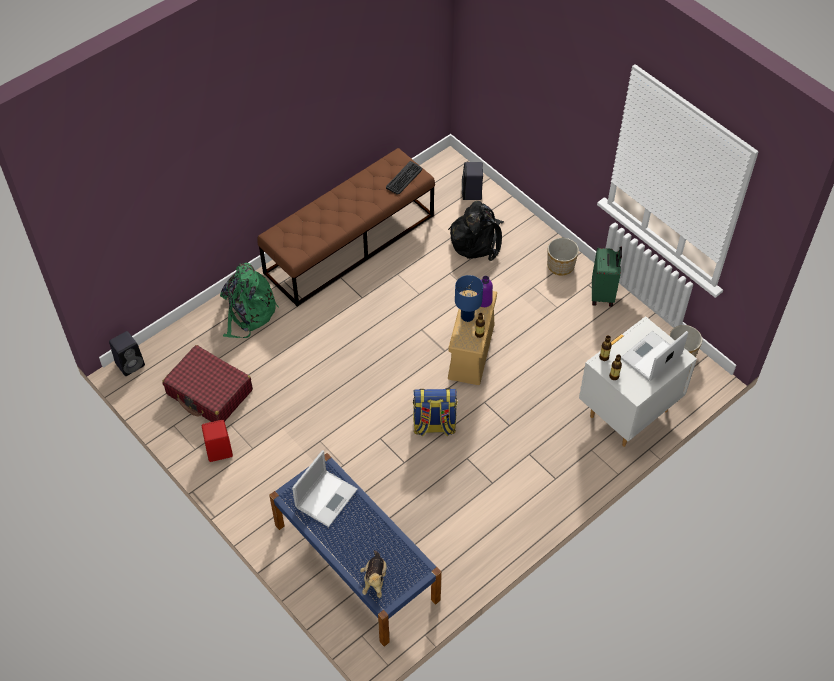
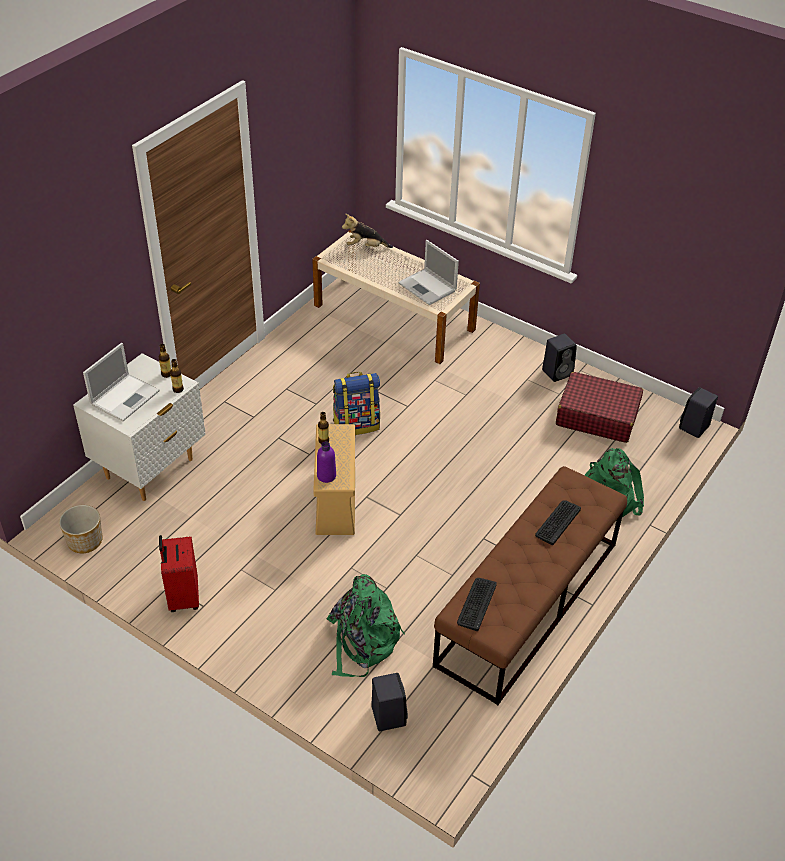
camera: 165 degrees right, 10 degrees down
red speaker [202,420,233,462] -> black speaker [542,334,577,382]
blue bench [269,453,442,647] -> beige bench [312,230,480,364]
laptop [292,450,358,527] -> laptop turned 60 degrees counterclockwise [398,240,459,305]
plush toy [360,550,387,598] -> plush toy turned 75 degrees counterclockwise [342,214,393,248]
black backpack [448,201,504,261] -> green backpack [327,574,405,677]
blue table lamp [455,275,483,322] -> none
planter [547,238,579,276] -> none
green suitcase [592,246,622,307] -> red suitcase [159,535,199,612]
none -> keyboard [535,500,581,545]

